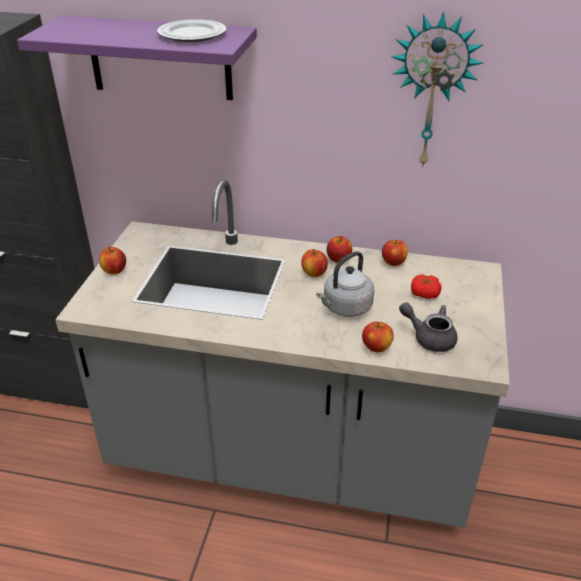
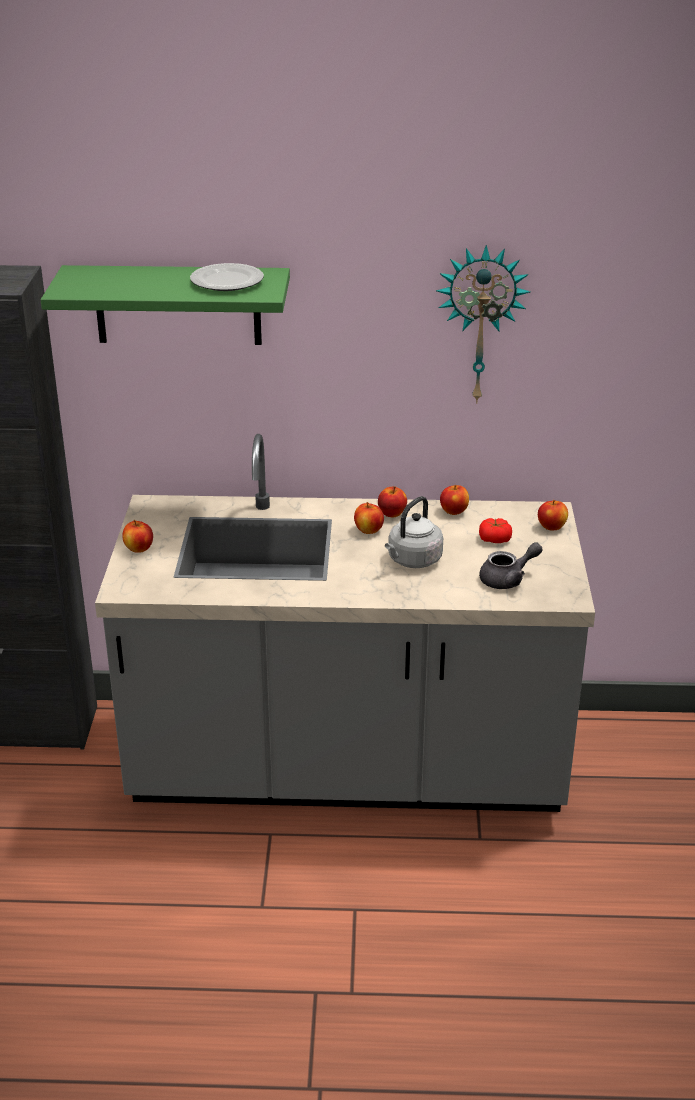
camera: 10 degrees left, 5 degrees down
purple shelf [17,16,257,100] -> green shelf [41,265,290,345]
apple [362,322,394,352] -> apple moved to [538,500,568,530]
grey teapot [399,302,458,352] -> grey teapot turned 135 degrees clockwise [479,542,542,589]

